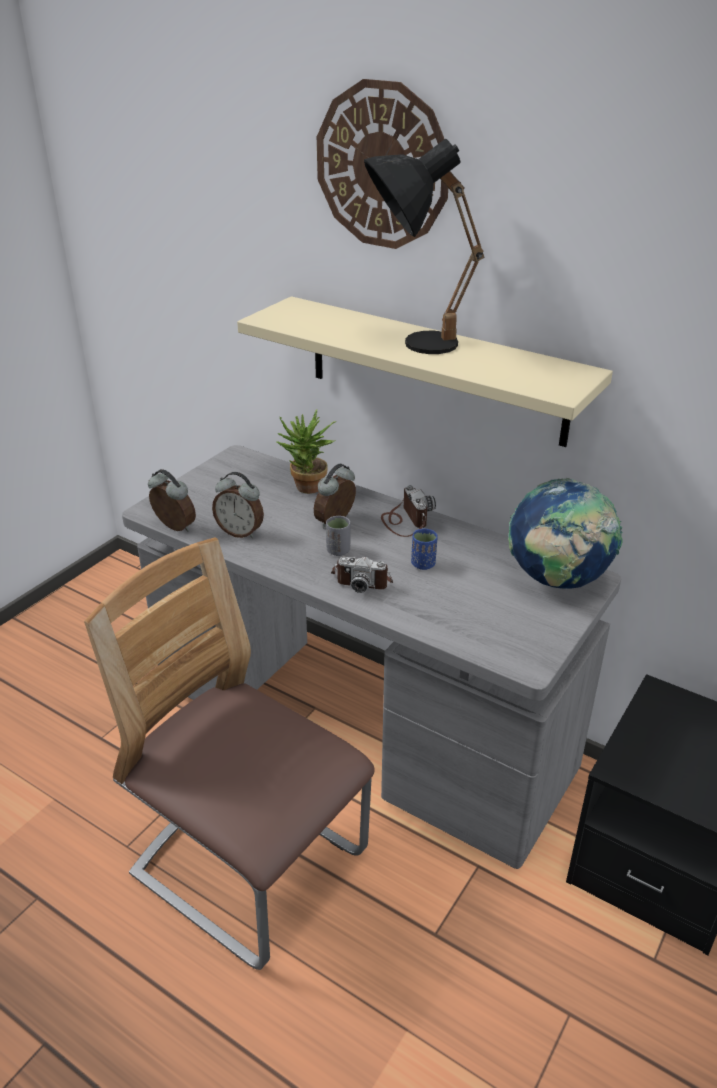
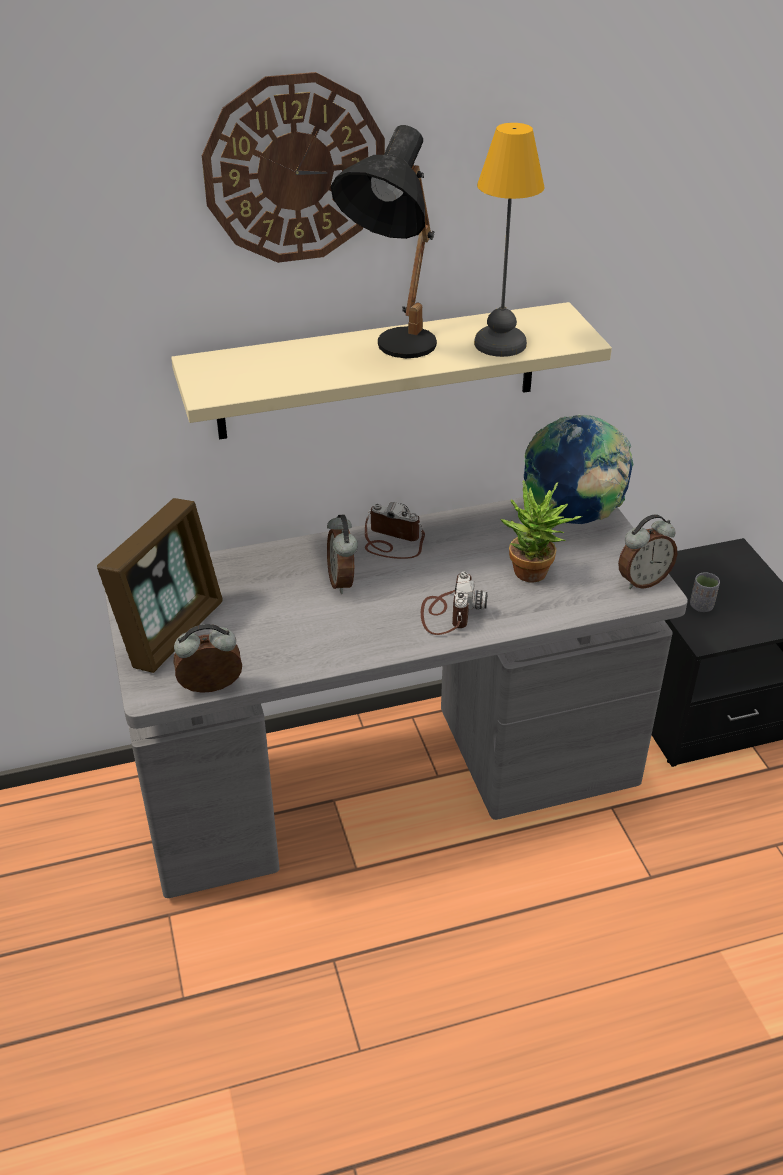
camera: 50 degrees left, 5 degrees up
chair [84,537,375,970] -> none
alarm clock [212,472,264,539] -> alarm clock moved to [618,514,677,589]
potted plant [276,410,336,494] -> potted plant moved to [500,480,582,583]
grey cup [326,516,351,556] -> grey cup moved to [690,572,720,612]
camera [331,557,393,593] -> camera turned 45 degrees counterclockwise [421,572,488,635]
blue cup [411,529,438,570] -> none
none -> picture frame [97,498,223,673]
none -> table lamp [474,123,545,357]

